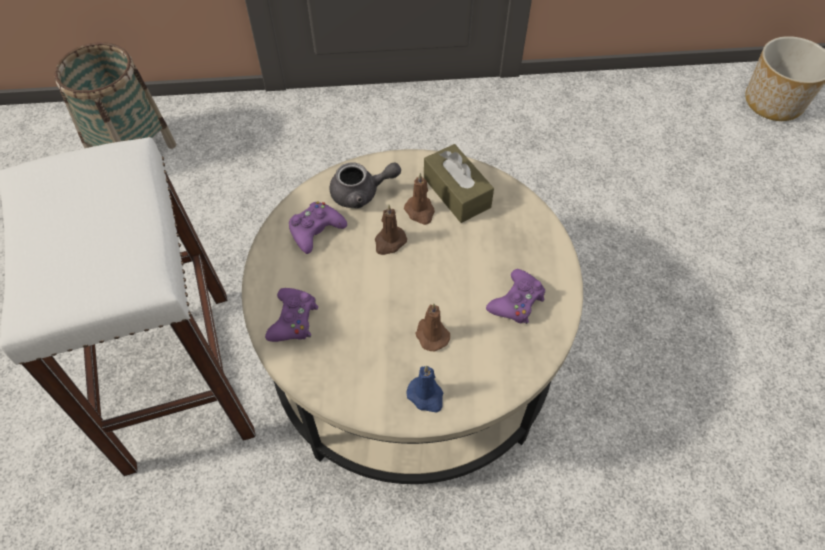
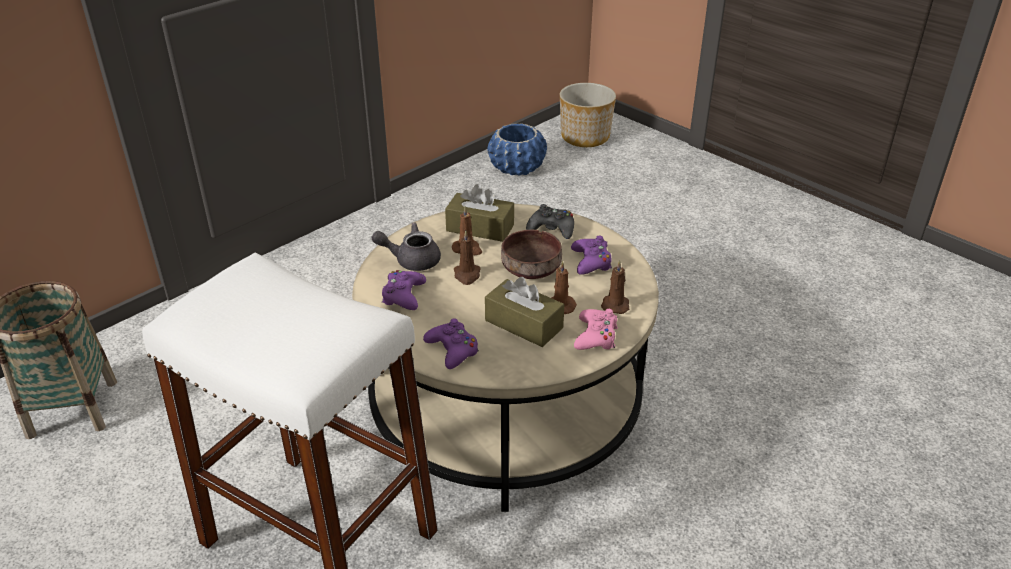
camera: 40 degrees left, 20 degrees down
grey teapot [330,162,401,208] -> grey teapot turned 135 degrees counterclockwise [372,222,441,271]
blue candle [406,365,443,413] -> pink game controller [574,309,618,350]
none -> brown tissue box [485,277,564,347]
none -> blue planter [488,123,547,176]
none -> brown bowl [501,230,562,279]
none -> black game controller [526,204,574,239]
none -> brown candle [601,260,629,314]

